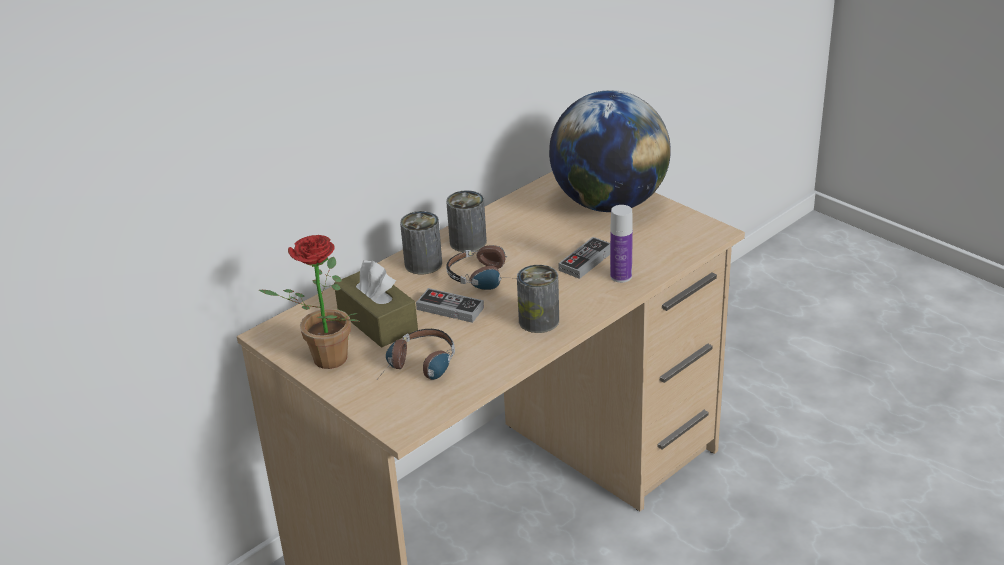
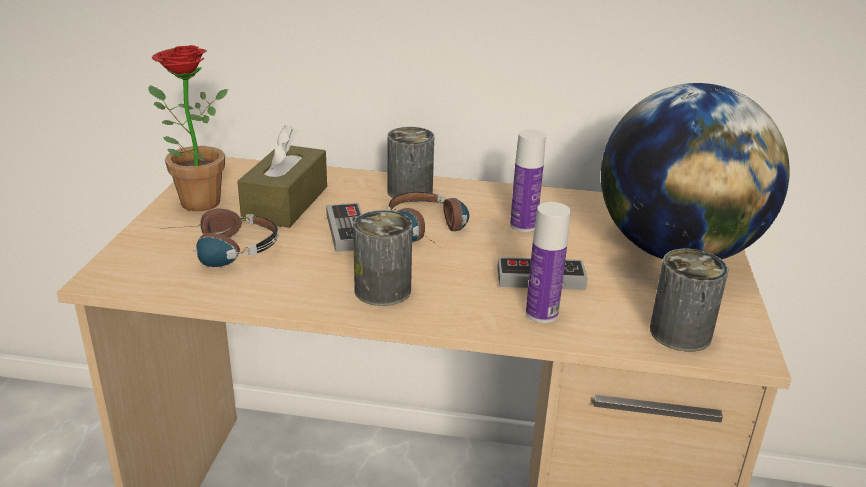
camera: 50 degrees right, 5 degrees down
can [446,190,487,252] -> can moved to [650,249,729,352]
none -> bottle [510,129,546,232]

